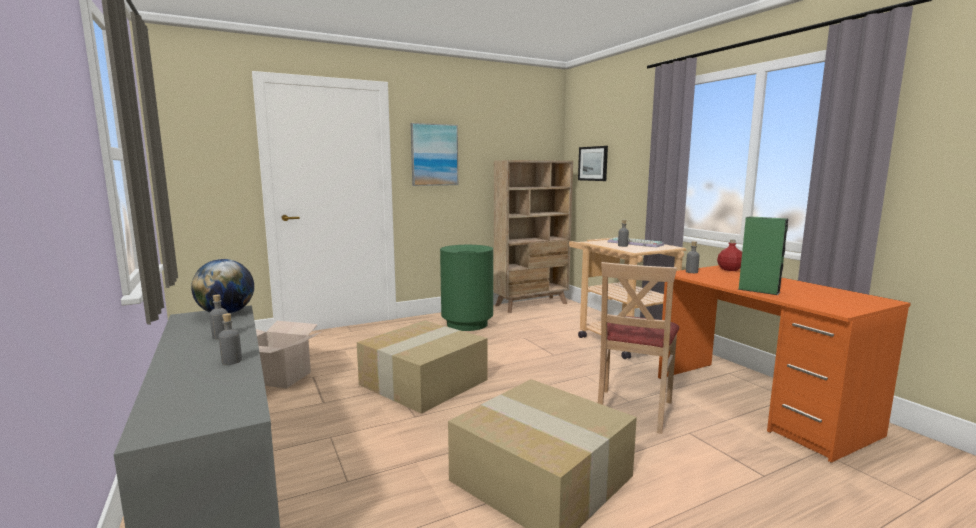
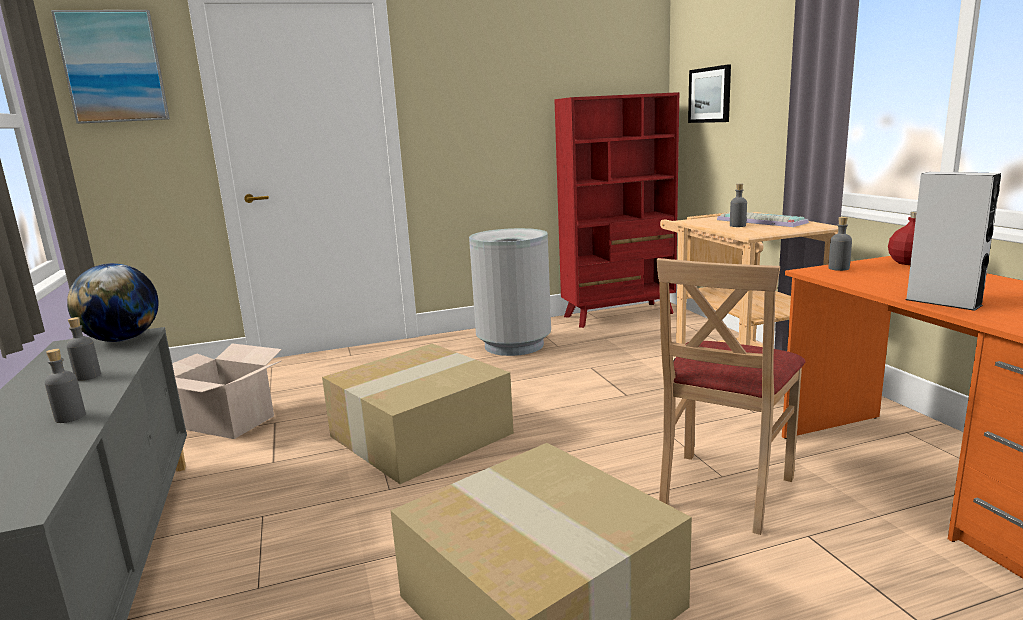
camera: 10 degrees right, 5 degrees up
picture [411,123,458,186] -> picture moved to [51,10,170,124]
green trash can [440,245,493,331] -> grey trash can [469,228,551,356]
beige bookcase [494,160,573,313] -> red bookcase [554,92,679,328]
green speaker [738,216,788,295] -> grey speaker [905,172,1001,311]

